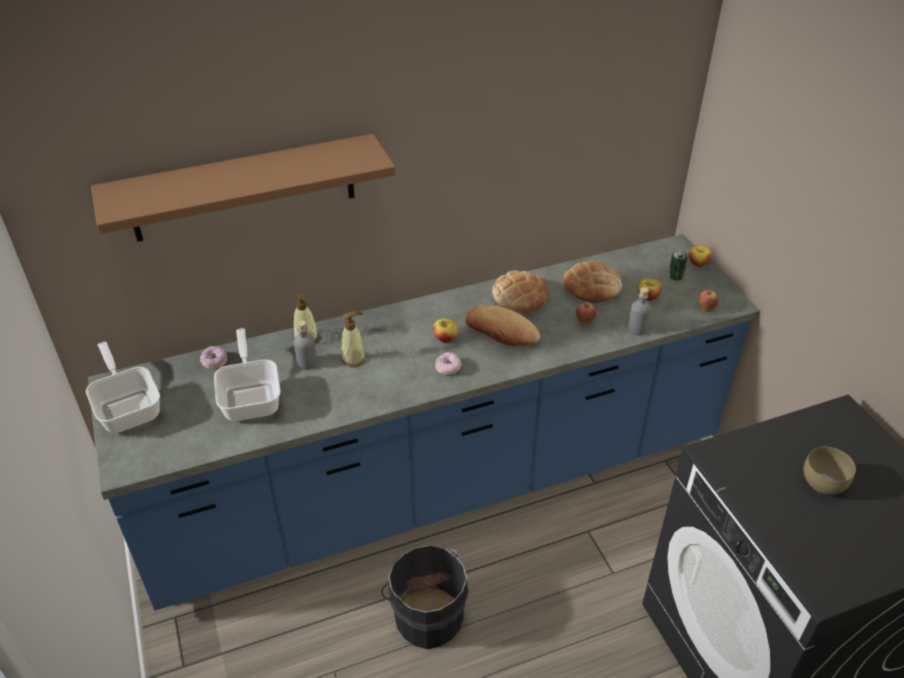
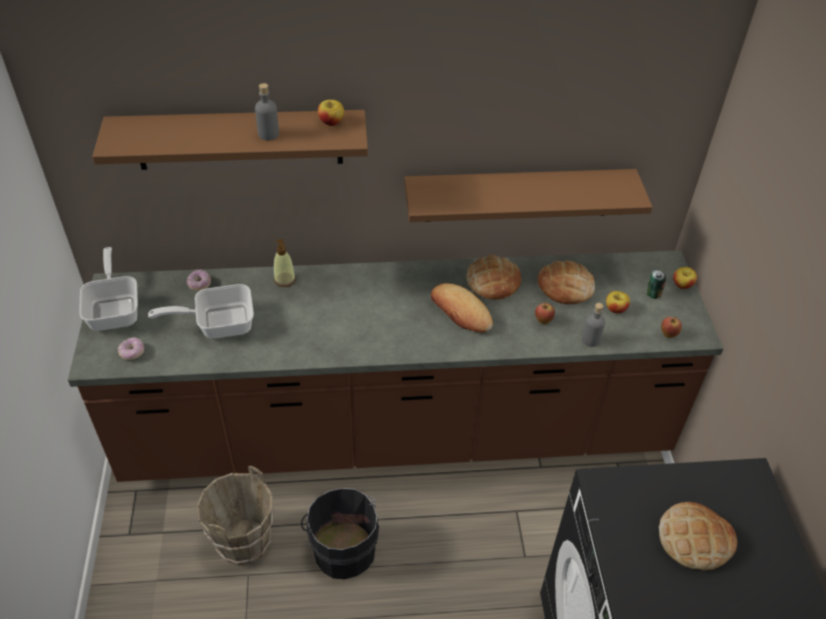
camera: 15 degrees right, 5 degrees up
blue counter [88,234,761,611] -> brown counter [68,251,723,482]
frying pan [214,328,281,421] -> frying pan turned 105 degrees counterclockwise [148,284,254,339]
grey bottle [294,320,317,370] -> grey bottle moved to [255,83,279,140]
soap dispenser [341,311,366,367] -> none
apple [433,318,458,343] -> apple moved to [318,100,344,126]
donut [435,352,461,375] -> donut moved to [118,337,144,360]
brown bowl [804,447,856,494] -> bread [659,502,737,570]
none -> brown bucket [196,466,274,566]
none -> brown shelf [404,169,653,222]

